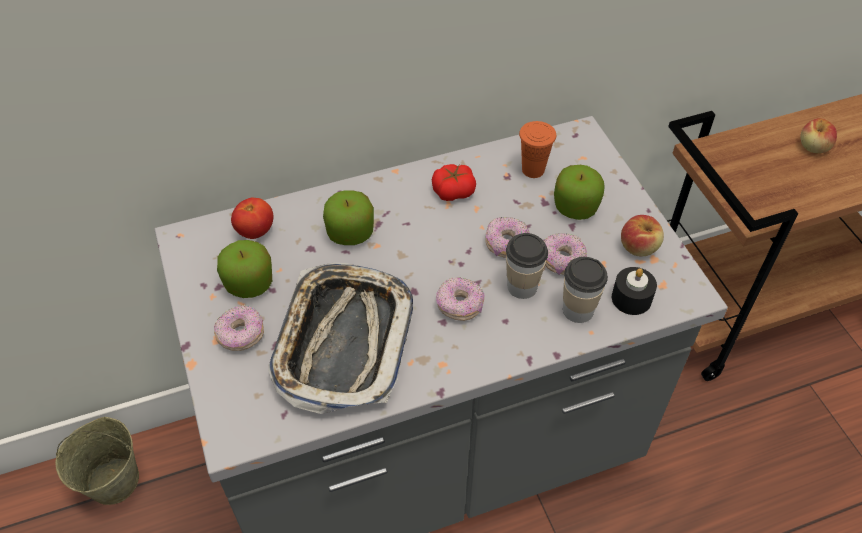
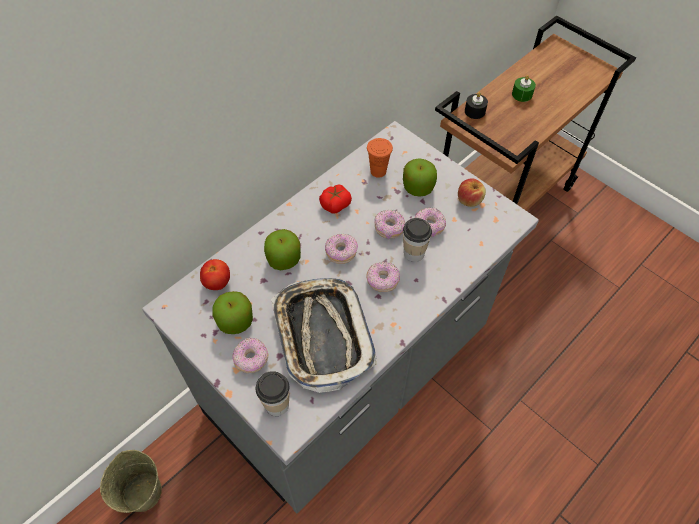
camera: 25 degrees left, 5 degrees up
cup [563,257,608,323] -> cup moved to [256,371,289,416]
black candle [612,267,657,315] -> black candle moved to [465,92,488,119]
apple [801,118,837,154] -> green candle [512,75,536,102]
none -> donut [325,234,358,264]

